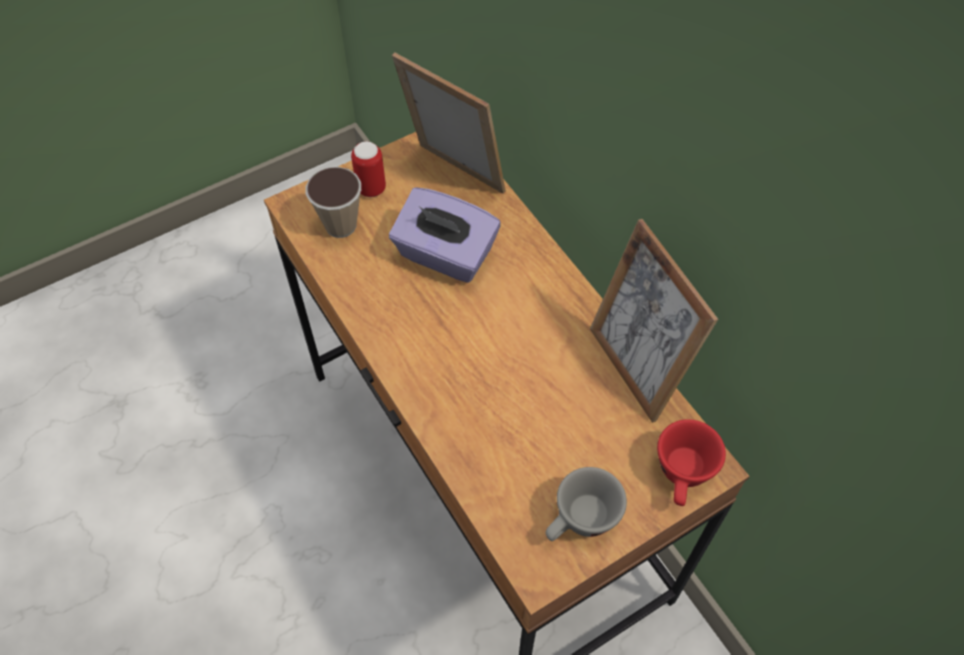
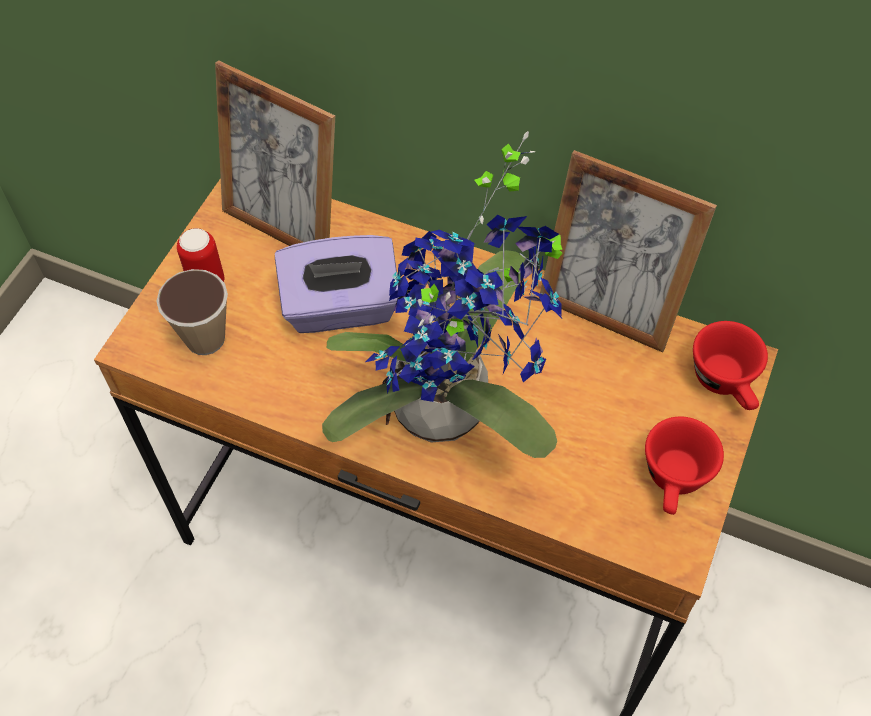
camera: 35 degrees left, 0 degrees up
picture frame [392,52,506,194] -> picture frame turned 150 degrees counterclockwise [215,60,335,246]
grey cup [546,467,627,541] -> red cup [645,416,724,515]
none -> potted plant [322,131,563,458]

